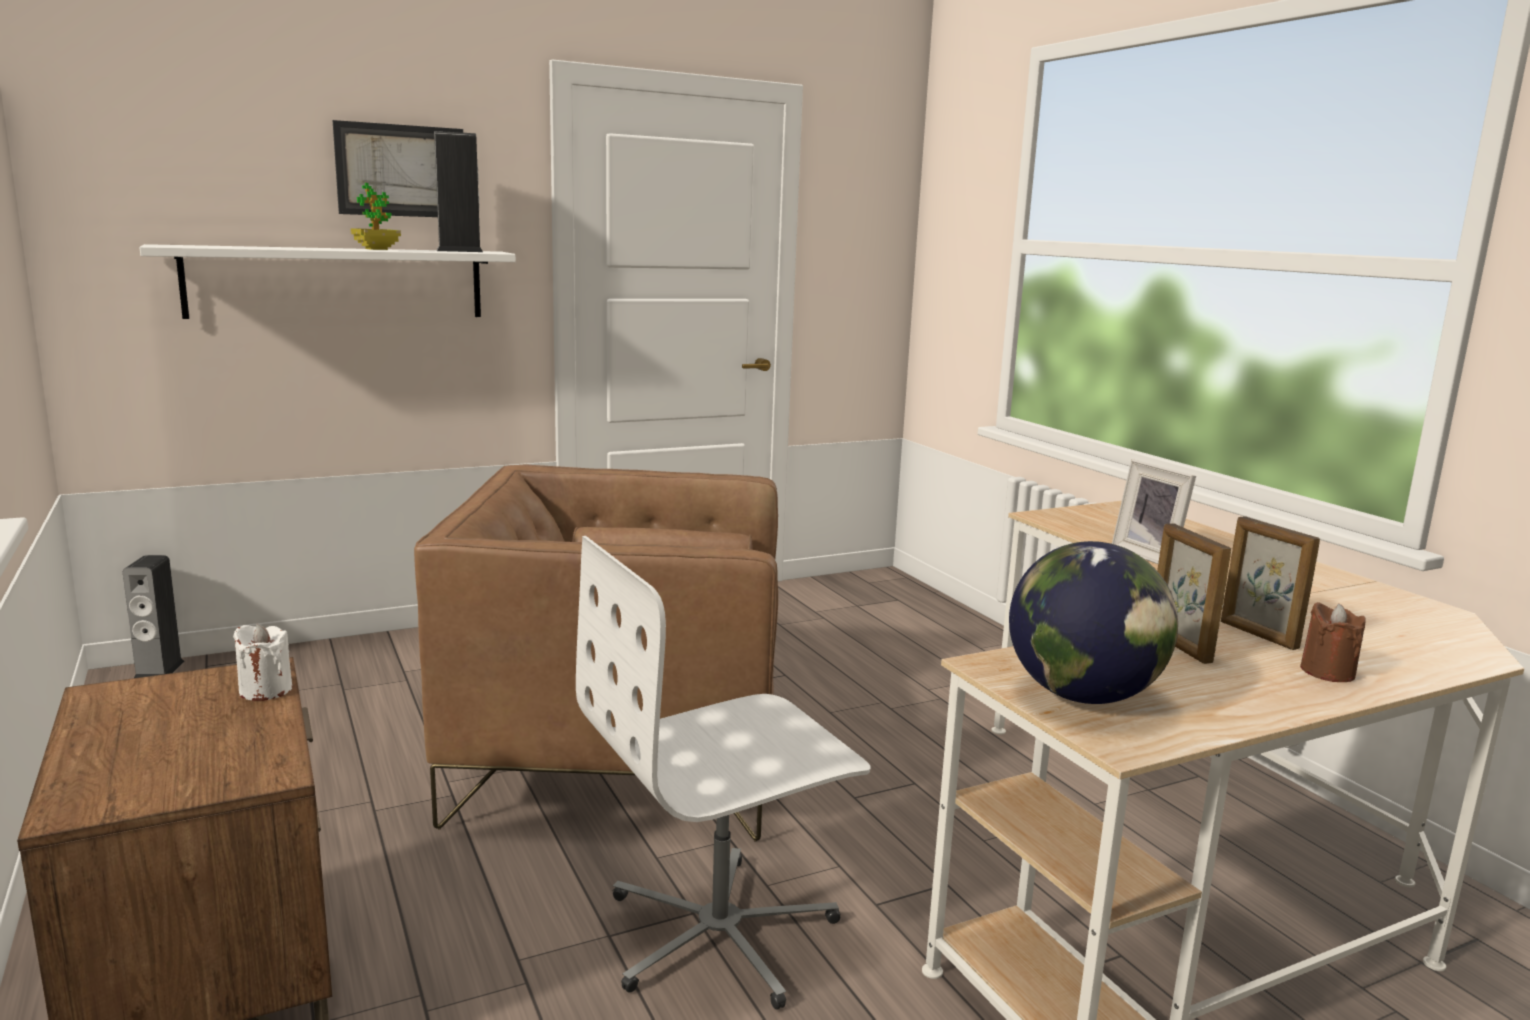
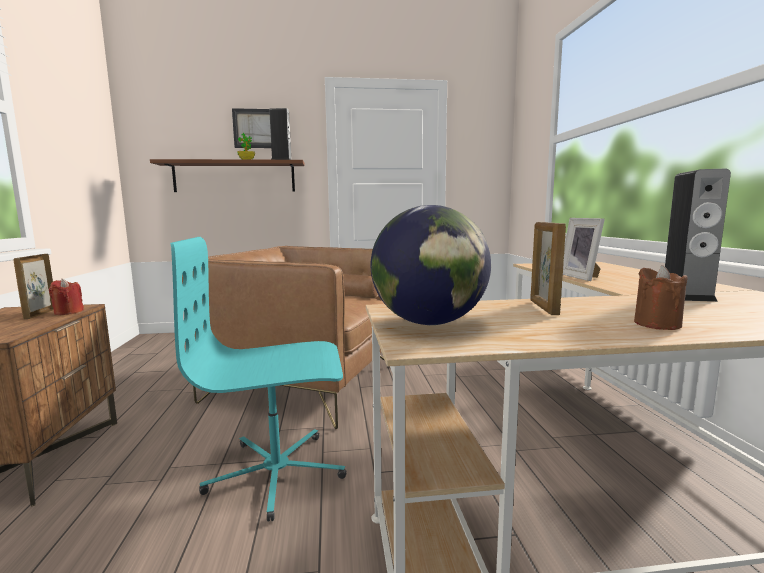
camera: 20 degrees right, 5 degrees down
speaker [123,555,185,678] -> speaker moved to [665,169,731,302]
white shelf [139,244,516,319] -> brown shelf [150,159,305,192]
white candle [233,624,292,701] -> red candle [49,279,84,315]
white office chair [576,536,871,1010] -> turquoise office chair [170,237,346,522]
picture frame [1221,516,1320,650] -> picture frame moved to [13,254,54,319]

